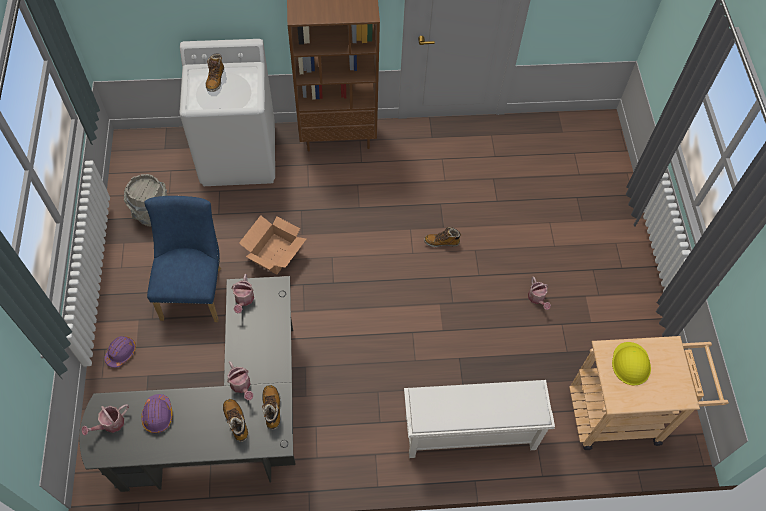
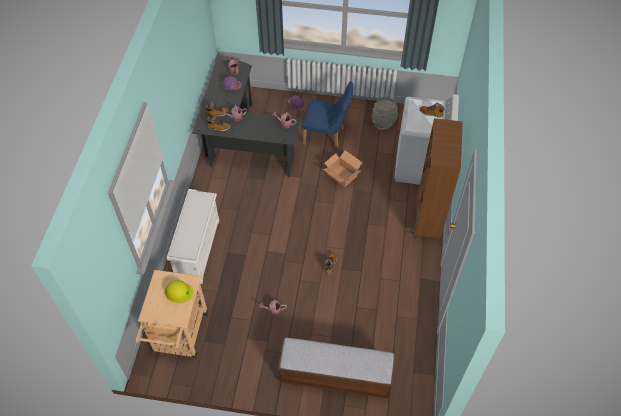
camera: 105 degrees right, 5 degrees down
none -> bench [278,338,395,399]

